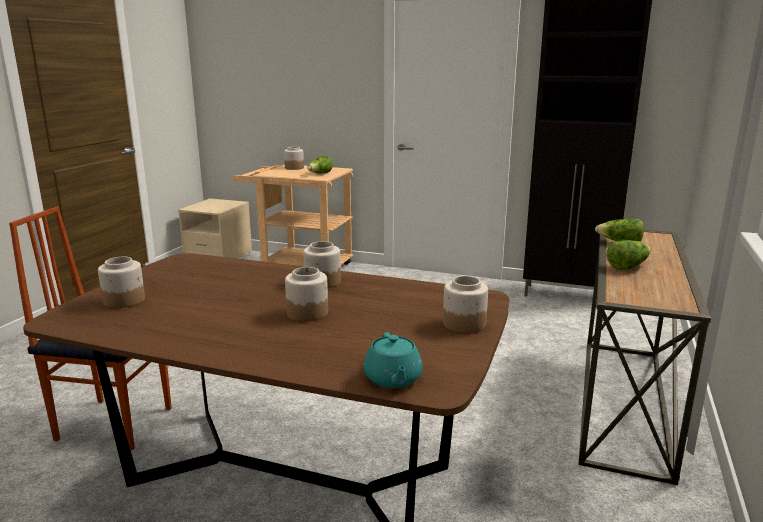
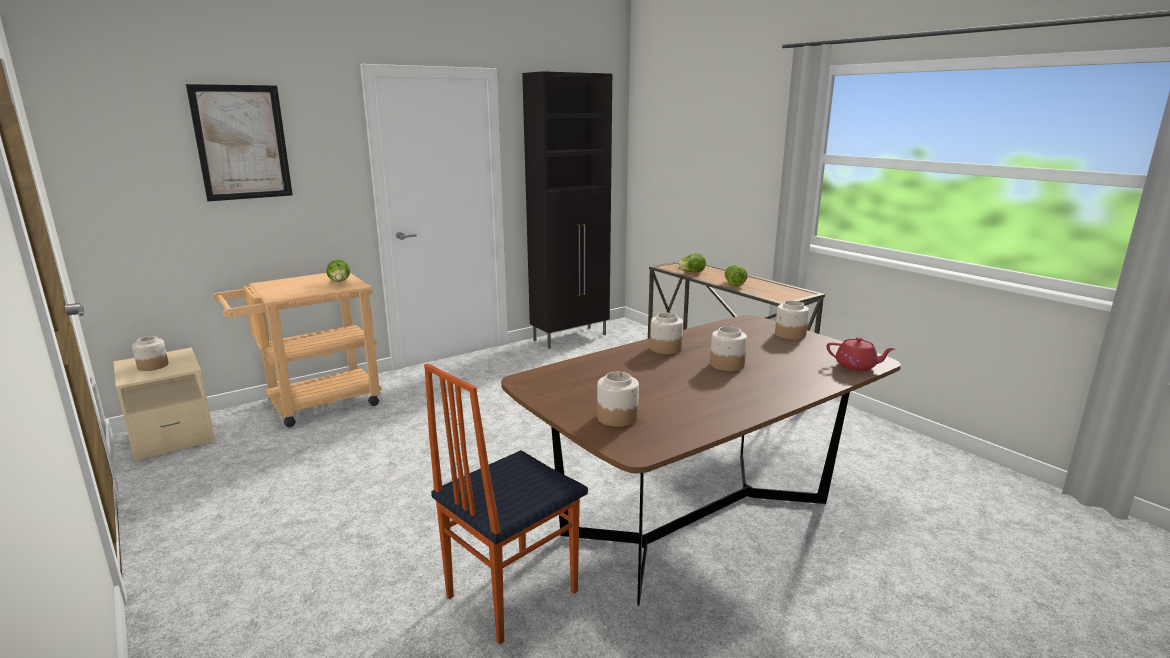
camera: 55 degrees left, 0 degrees up
jar [284,146,304,170] -> jar moved to [132,336,169,371]
turquoise teapot [364,332,423,388] -> red teapot [827,337,895,371]
none -> picture [186,84,293,201]

